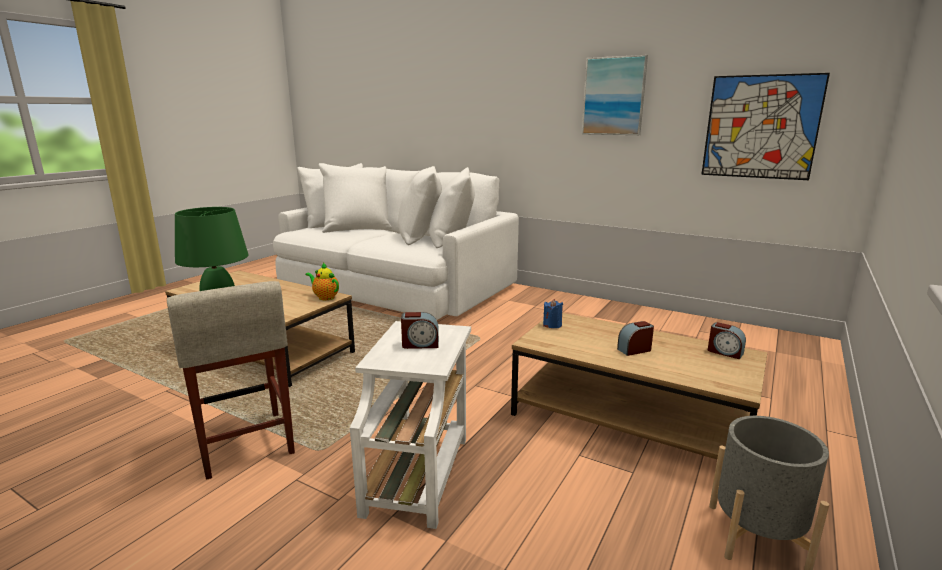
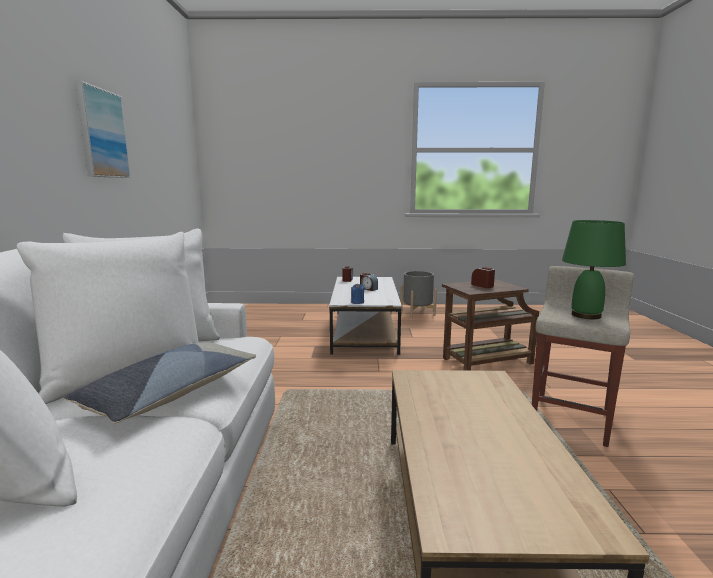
camera: 120 degrees left, 5 degrees down
teapot [305,263,339,300] -> none
white side table [350,321,471,529] -> brown side table [442,280,539,370]
brown coffee table [511,313,767,459] -> white coffee table [329,277,402,355]
picture [701,73,830,180] -> none
none -> pillow [64,342,256,423]

